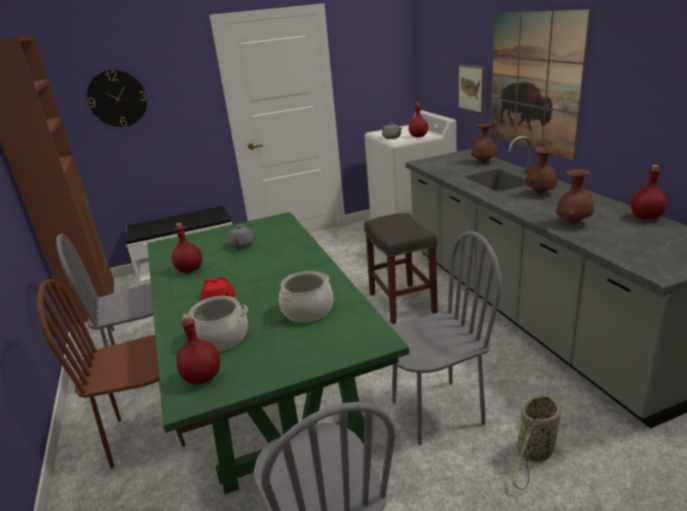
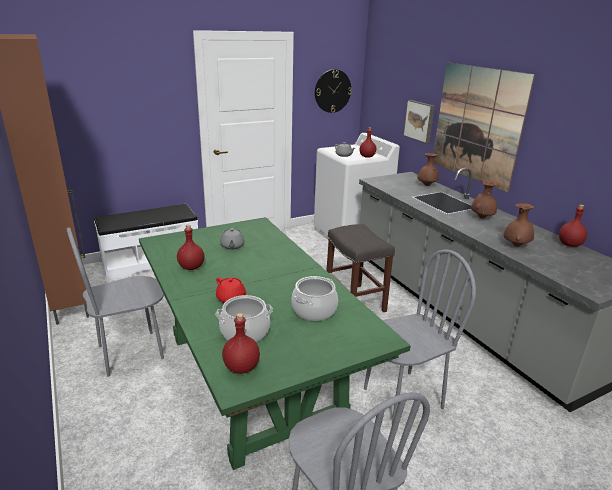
camera: 10 degrees left, 0 degrees up
brown chair [37,279,186,468] -> none
wall clock [87,70,147,127] -> wall clock moved to [315,69,352,113]
basket [512,391,561,490] -> none

